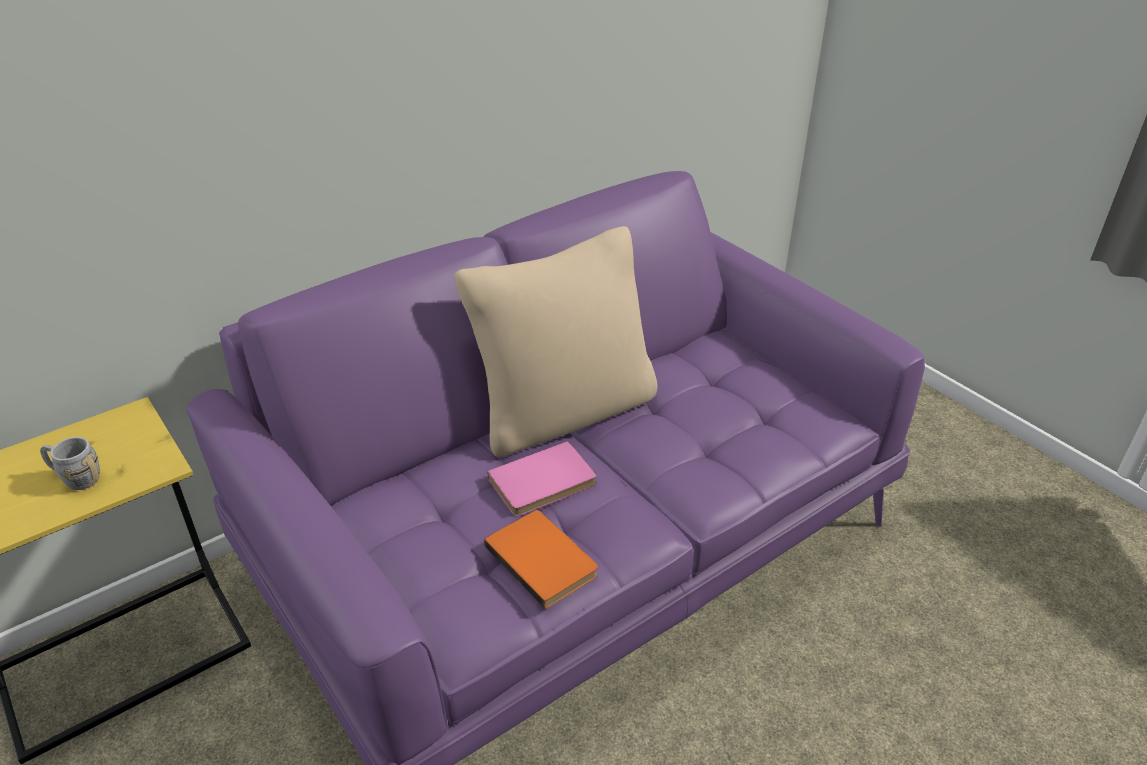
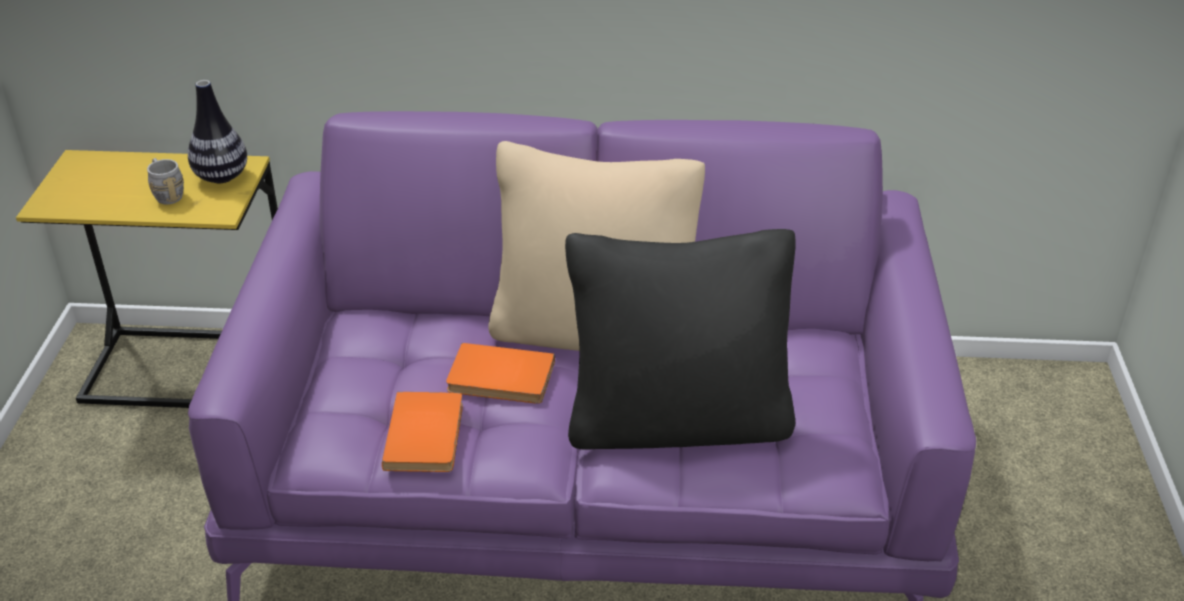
camera: 40 degrees right, 0 degrees up
pink book [487,441,597,516] -> orange book [446,343,555,404]
none -> vase [188,80,247,183]
none -> black pillow [565,229,796,450]

